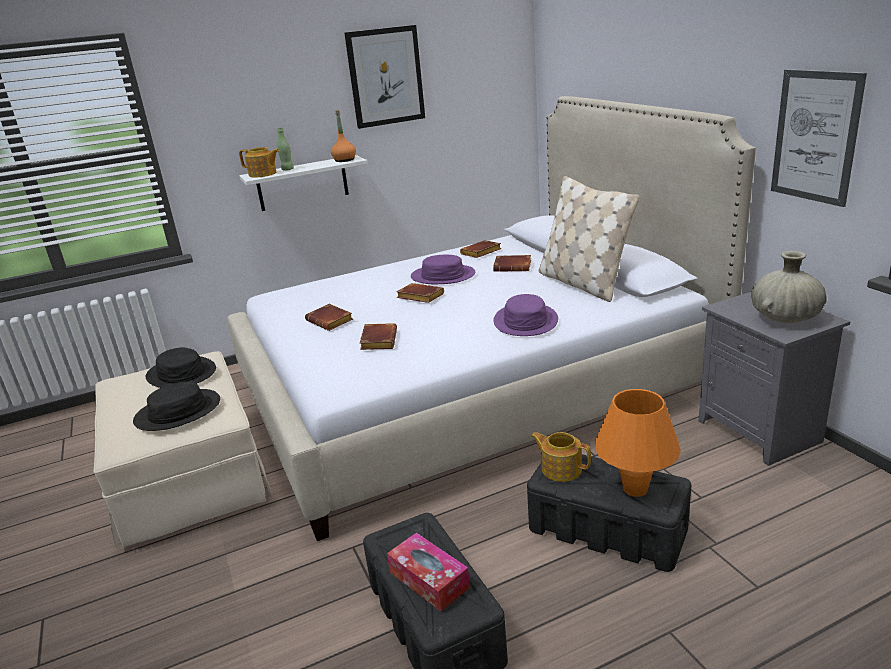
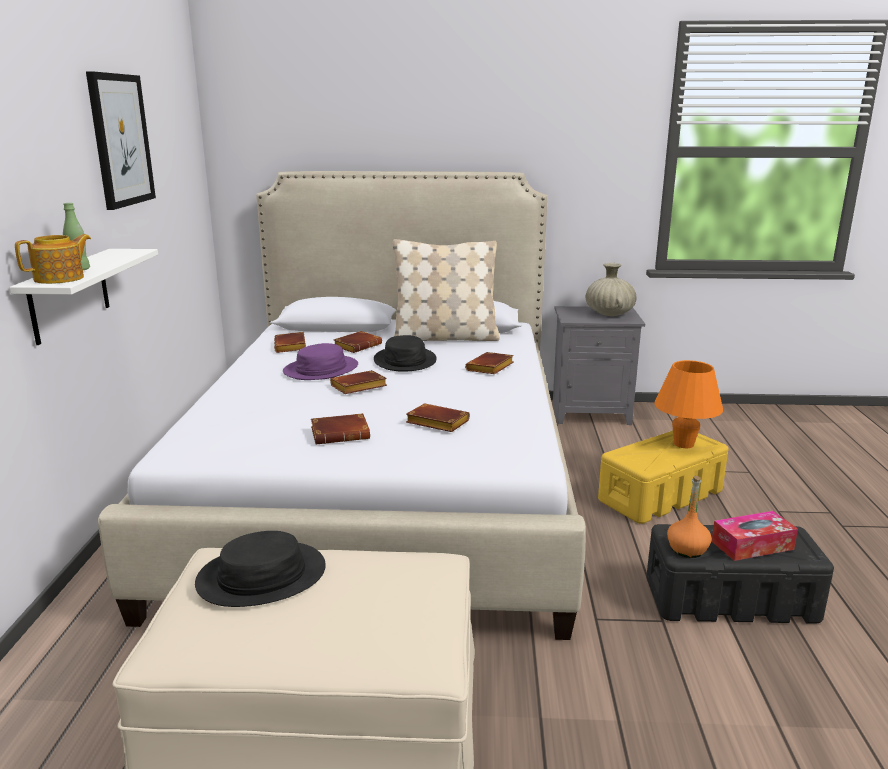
camera: 65 degrees left, 5 degrees down
black hat [133,381,220,431] -> black hat moved to [374,335,437,372]
orange bottle [331,110,356,162] -> orange bottle moved to [667,476,712,558]
purple hat [493,294,558,336] -> brown book [465,352,514,374]
black storage box [527,454,691,572] -> yellow storage box [598,431,728,524]
teapot [531,432,591,482] -> none
picture [771,69,867,207] -> none

